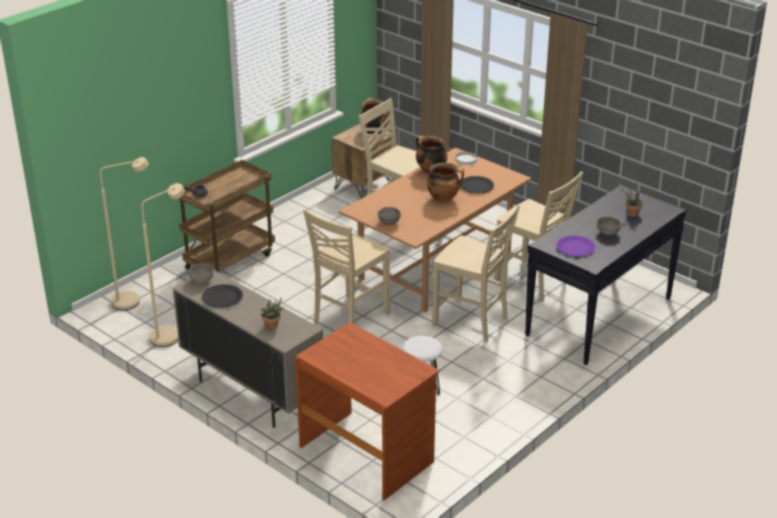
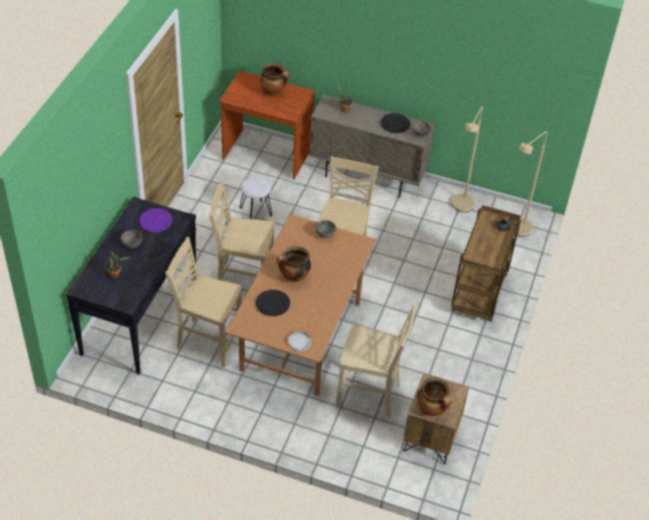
camera: 155 degrees right, 15 degrees up
cooking pot [416,136,447,175] -> cooking pot moved to [260,63,289,96]

